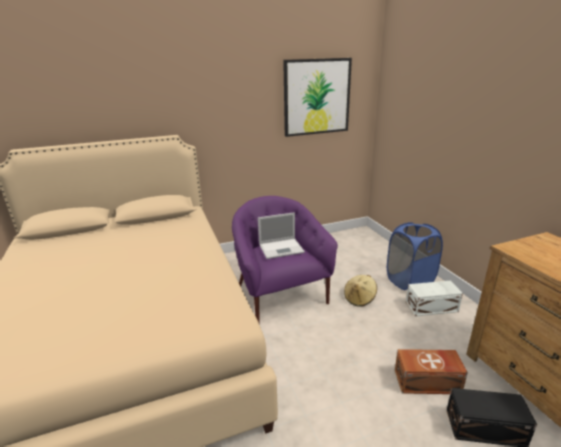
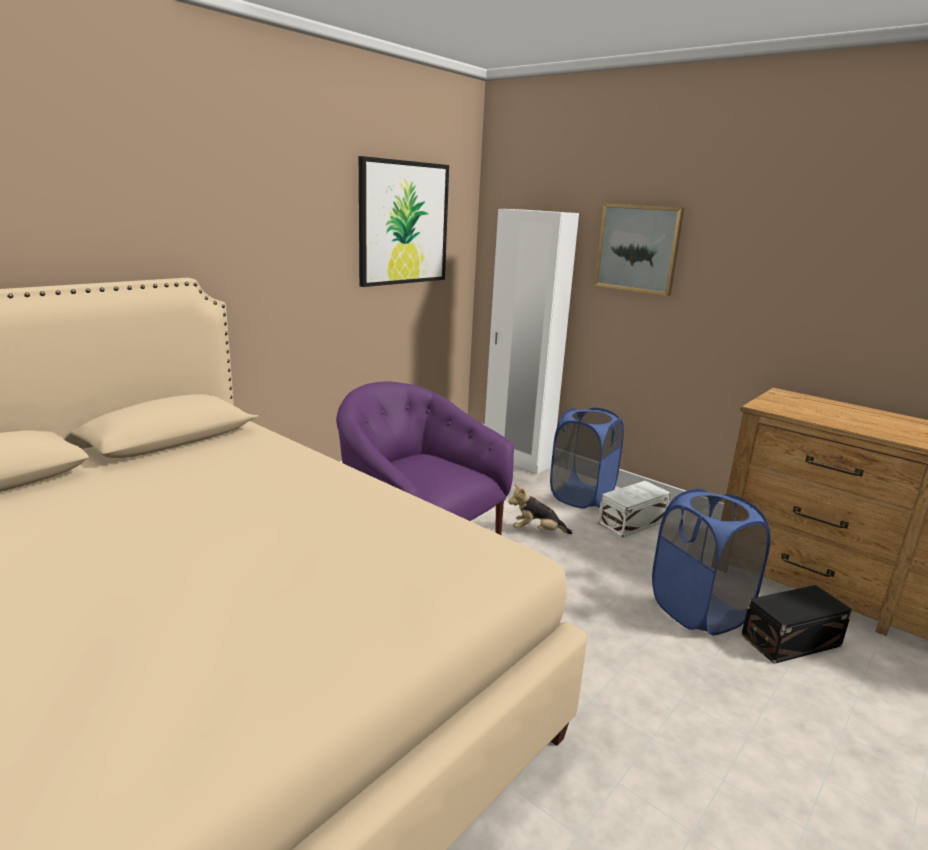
camera: 30 degrees left, 5 degrees down
laptop [258,212,305,259] -> none
beige hat [344,275,377,307] -> plush toy [509,484,572,534]
brown storage box [395,349,468,394] -> blue laundry basket [652,489,771,635]
none -> white wardrobe [485,209,579,474]
none -> picture [594,204,684,296]

